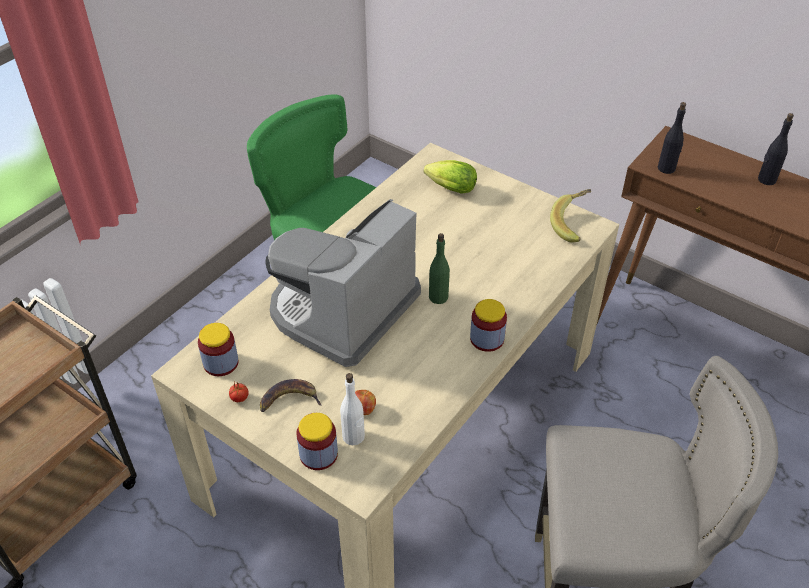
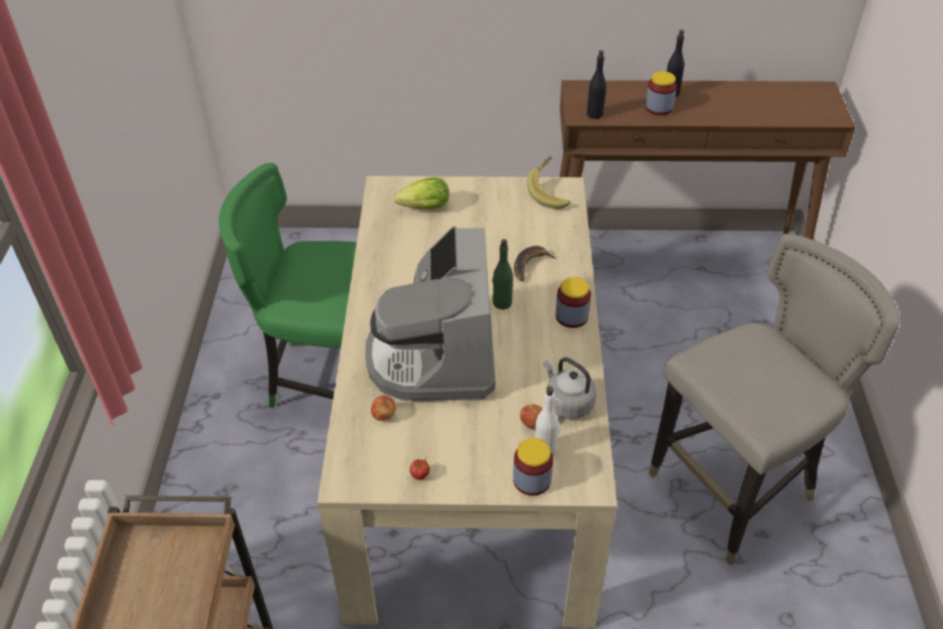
camera: 35 degrees left, 0 degrees up
jar [198,323,239,376] -> jar moved to [645,71,677,115]
banana [260,379,322,412] -> banana moved to [514,246,556,281]
none -> apple [371,395,396,421]
none -> grey kettle [543,357,597,419]

